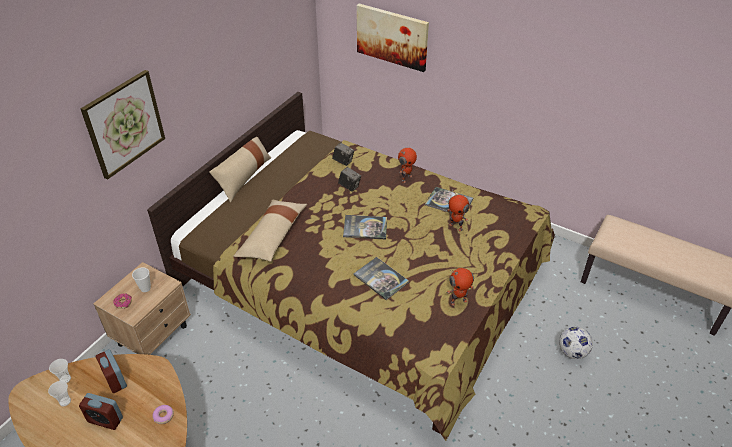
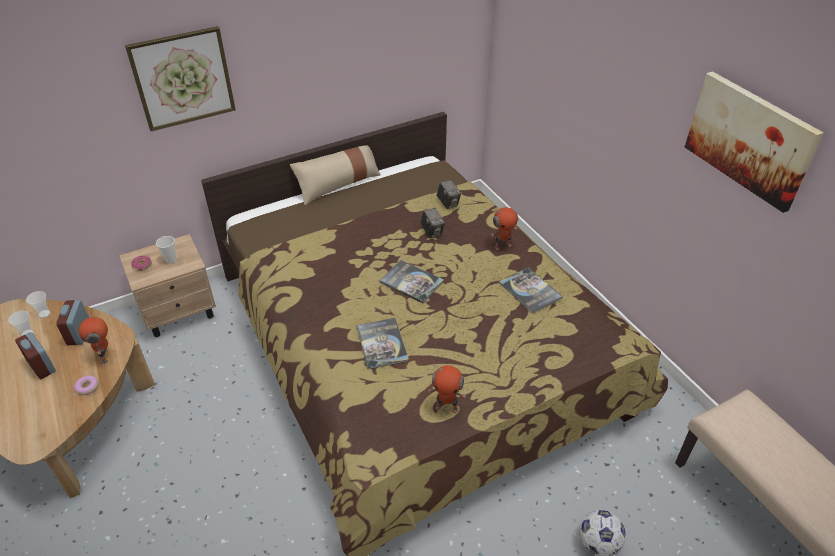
camera: 30 degrees right, 0 degrees up
beige pillow [233,200,307,262] -> none
picture [357,4,429,72] -> picture moved to [685,71,824,213]
toy robot [447,191,470,231] -> toy robot moved to [79,308,108,364]

